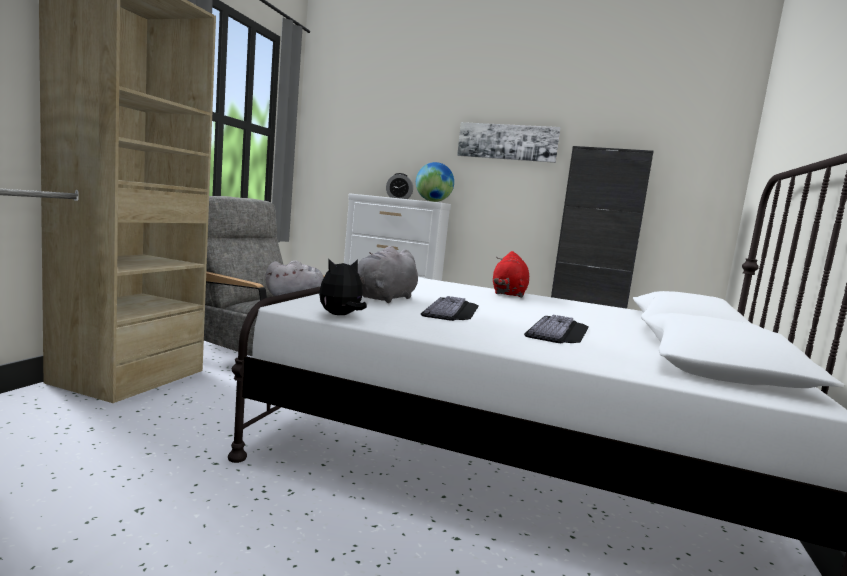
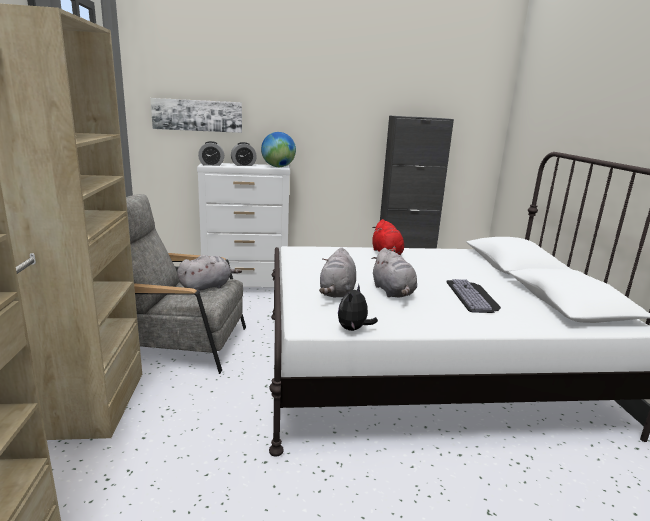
camera: 25 degrees left, 10 degrees up
keyboard [421,296,479,321] -> grey plush toy [371,248,417,297]
picture [457,122,561,163] -> picture moved to [151,98,242,133]
none -> alarm clock [198,141,224,166]

